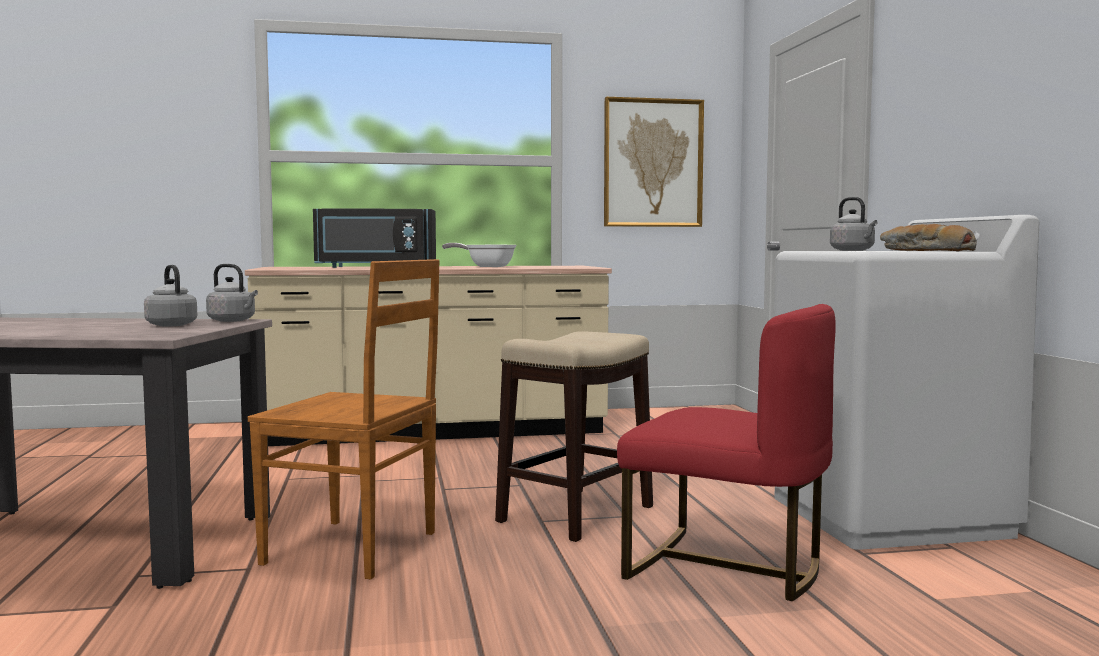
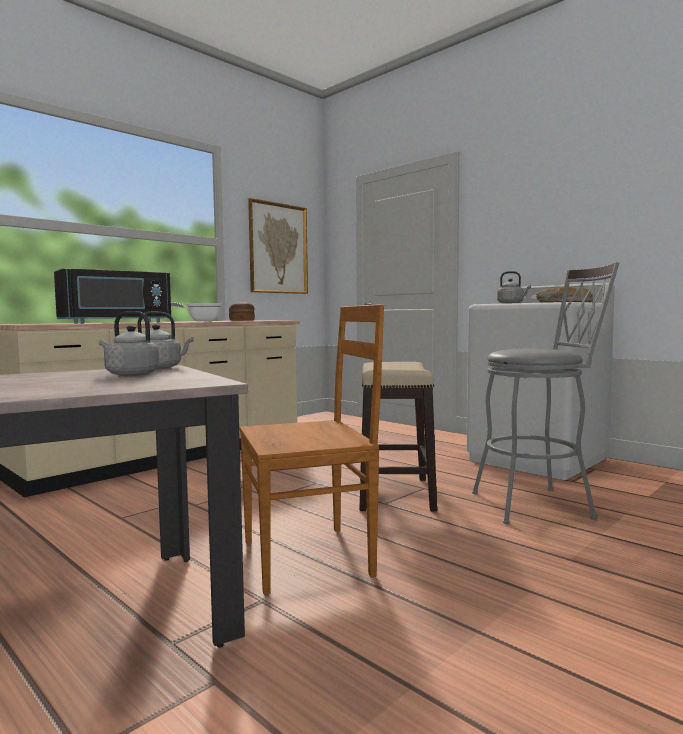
camera: 35 degrees left, 0 degrees up
red chair [617,304,836,601] -> grey stool [472,262,619,524]
none -> bread [229,302,255,321]

